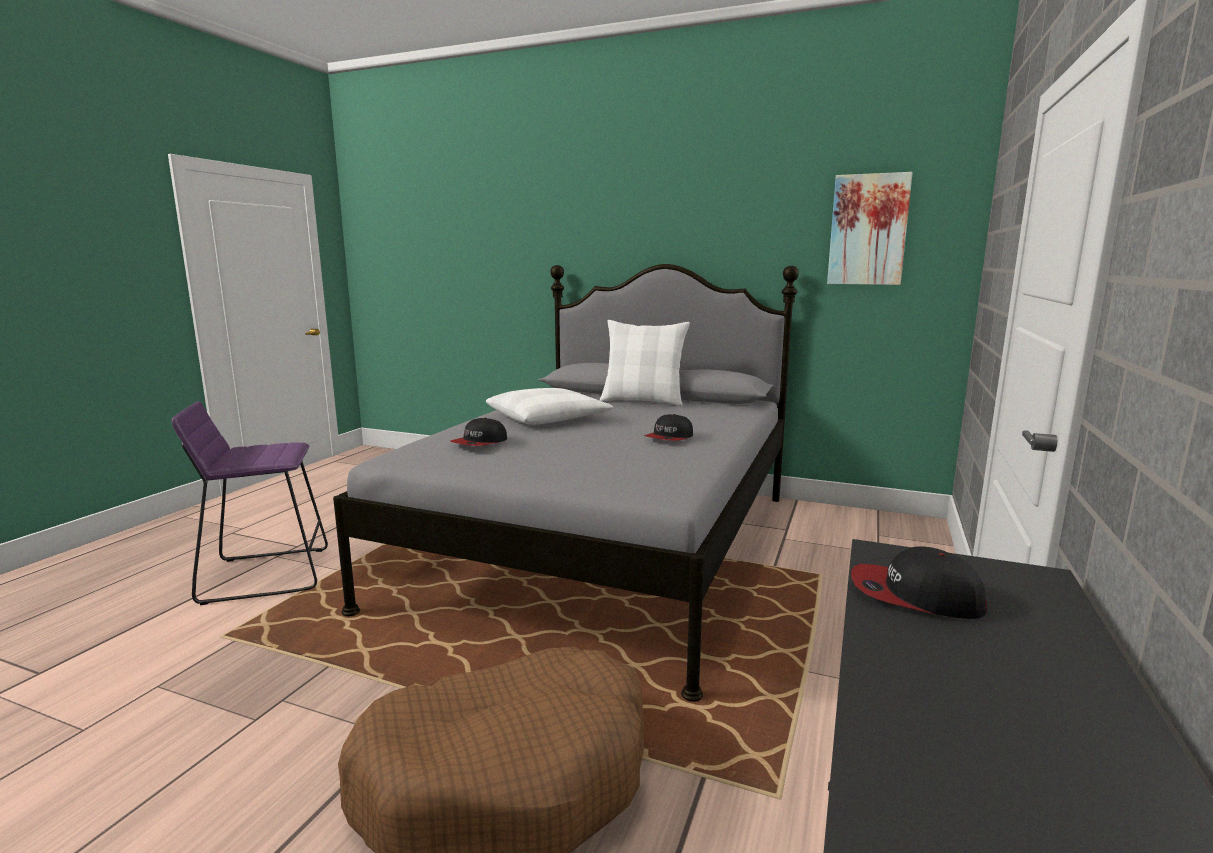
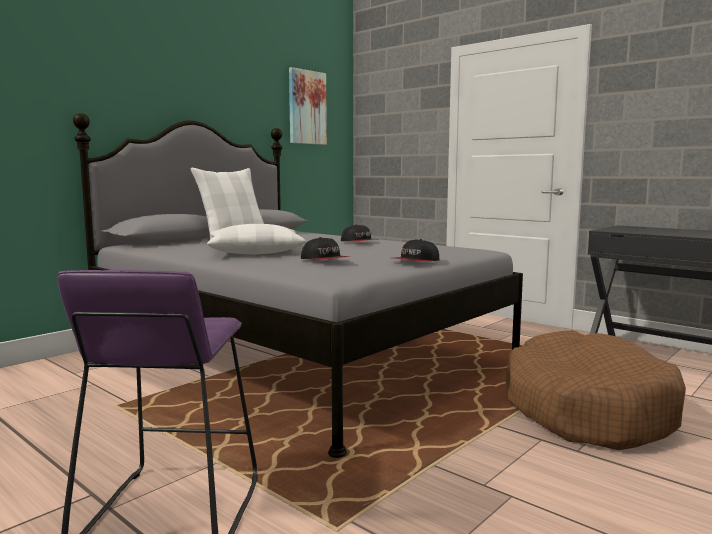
camera: 70 degrees left, 5 degrees down
cap [851,546,987,619] -> cap moved to [395,239,439,262]

